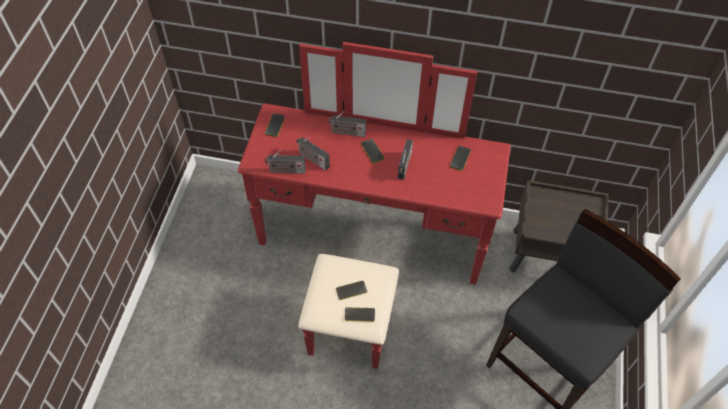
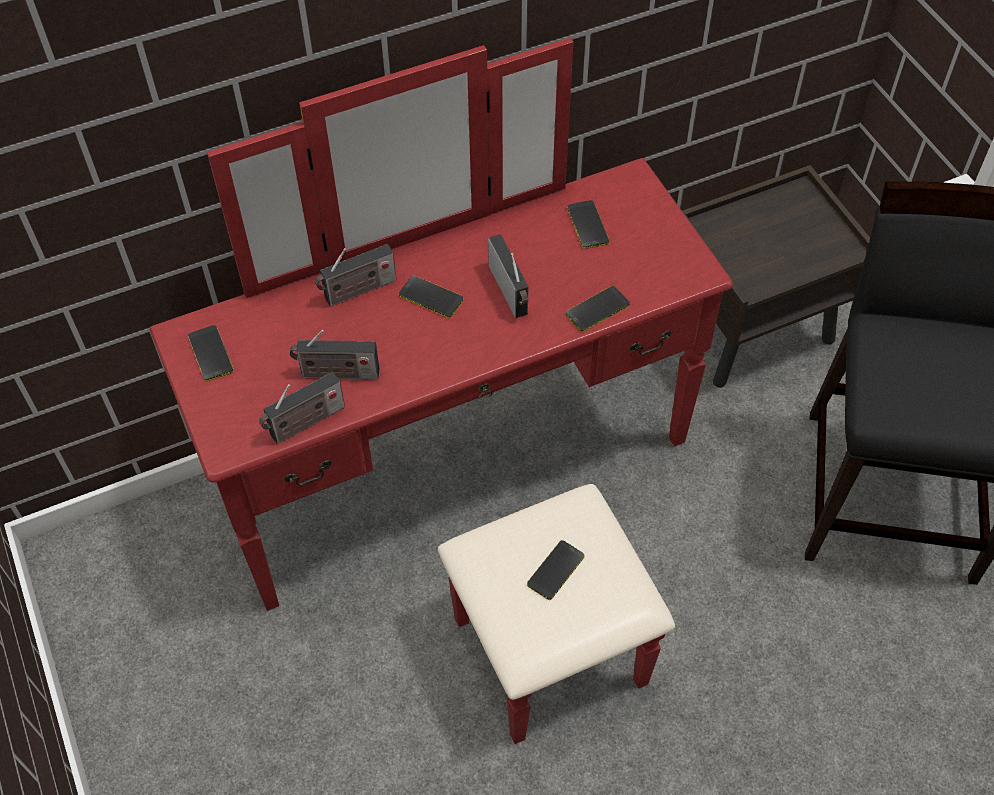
camera: 35 degrees left, 0 degrees up
phone [345,307,375,322] -> phone moved to [566,286,630,332]

